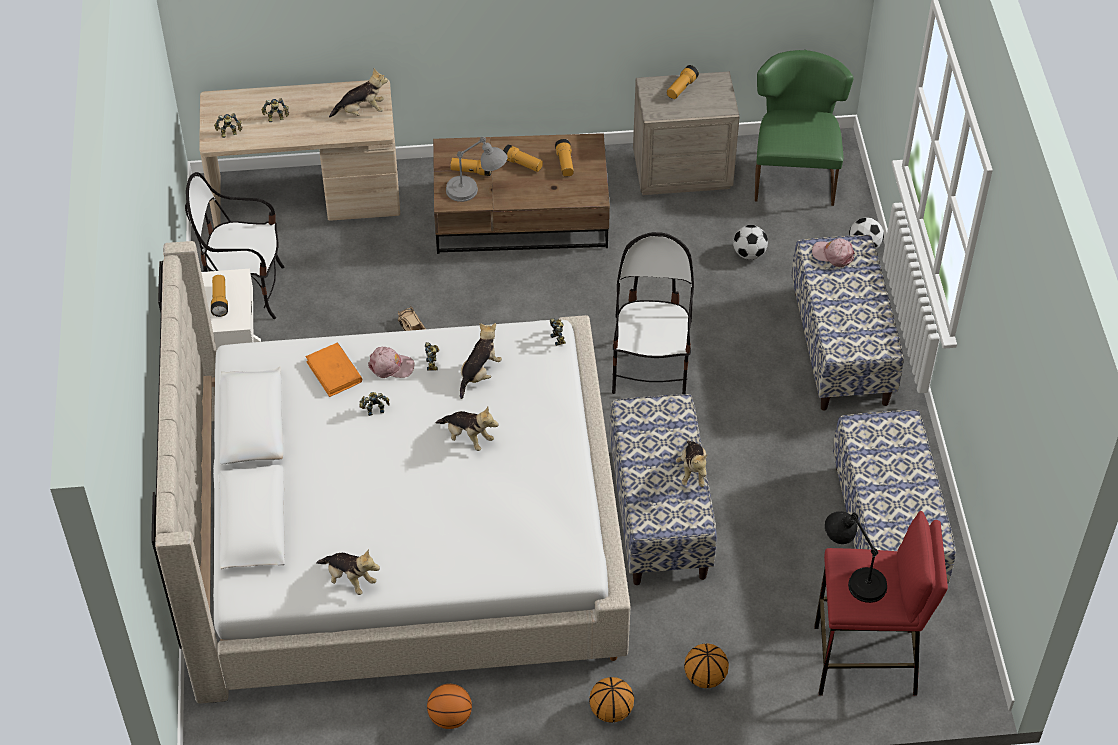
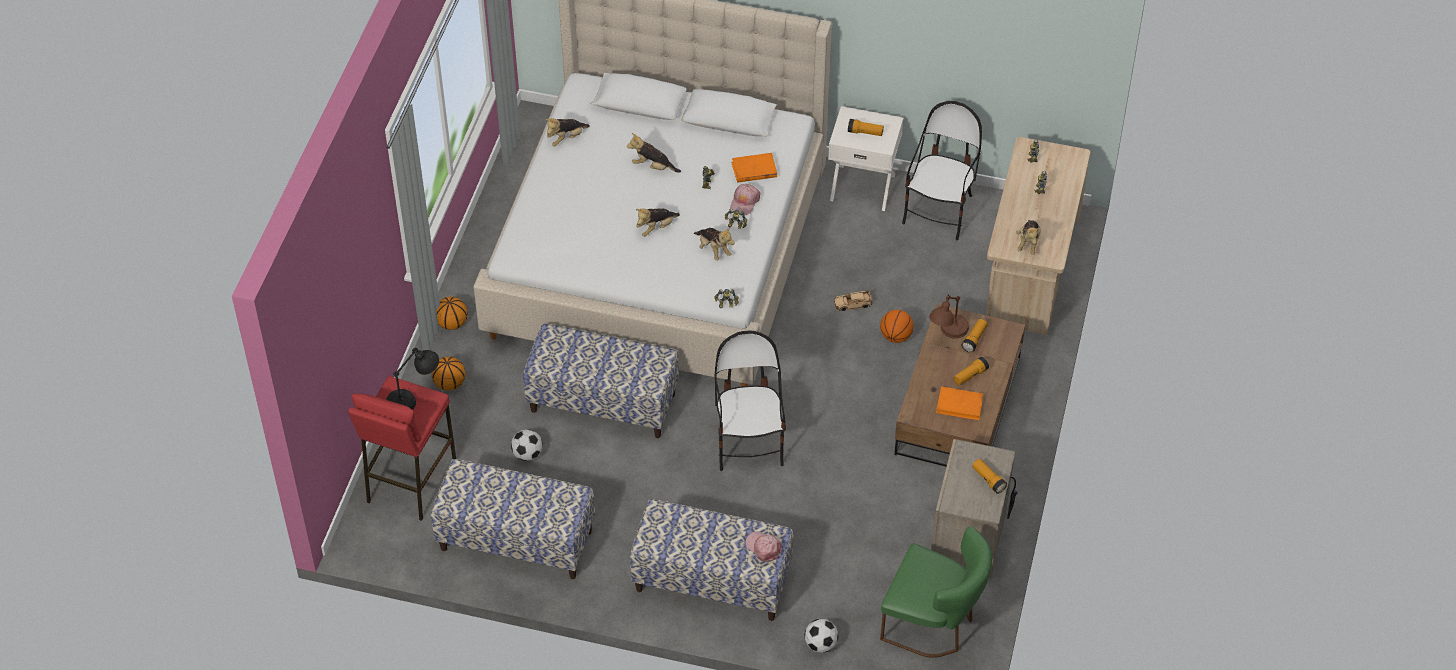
camera: 110 degrees right, 0 degrees up
basketball [427,684,472,729] -> basketball moved to [880,310,914,343]
grey table lamp [446,137,507,202] -> brown table lamp [929,295,969,339]
flashlight [555,139,574,176] -> orange book [936,386,983,421]
chair [612,232,694,394] -> chair turned 120 degrees counterclockwise [715,330,786,471]
plush toy [676,441,708,487] -> plush toy moved to [627,133,681,173]
football [733,225,768,260] -> football moved to [511,429,543,461]
pink cap [812,238,855,267] -> pink cap turned 90 degrees counterclockwise [745,531,782,562]

